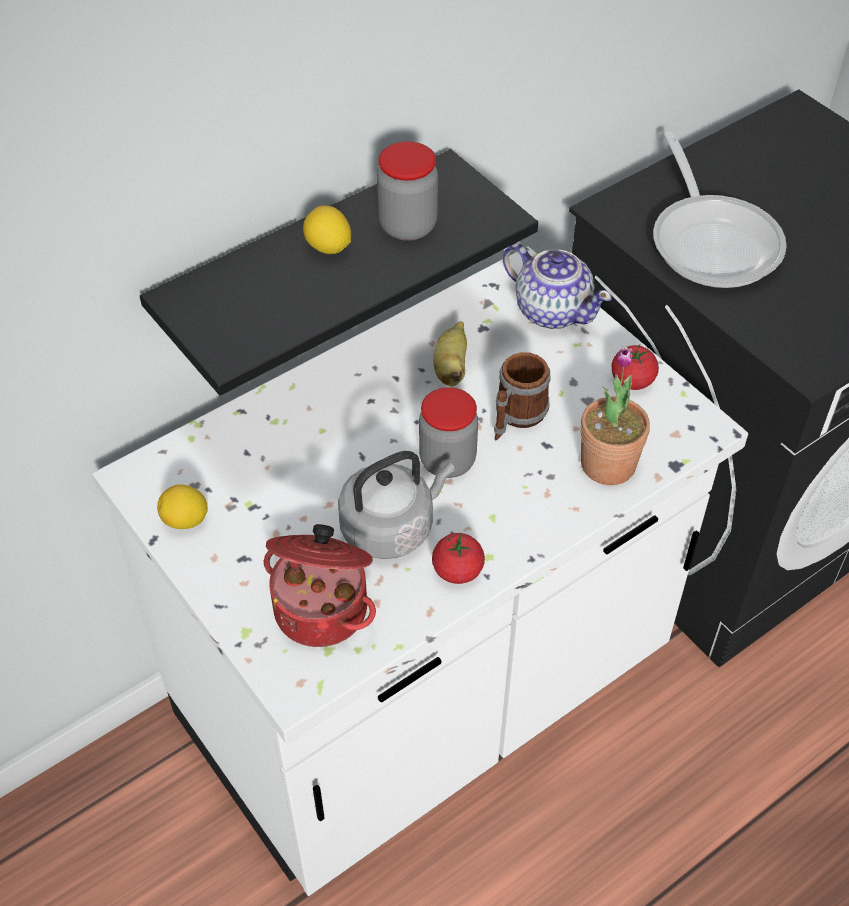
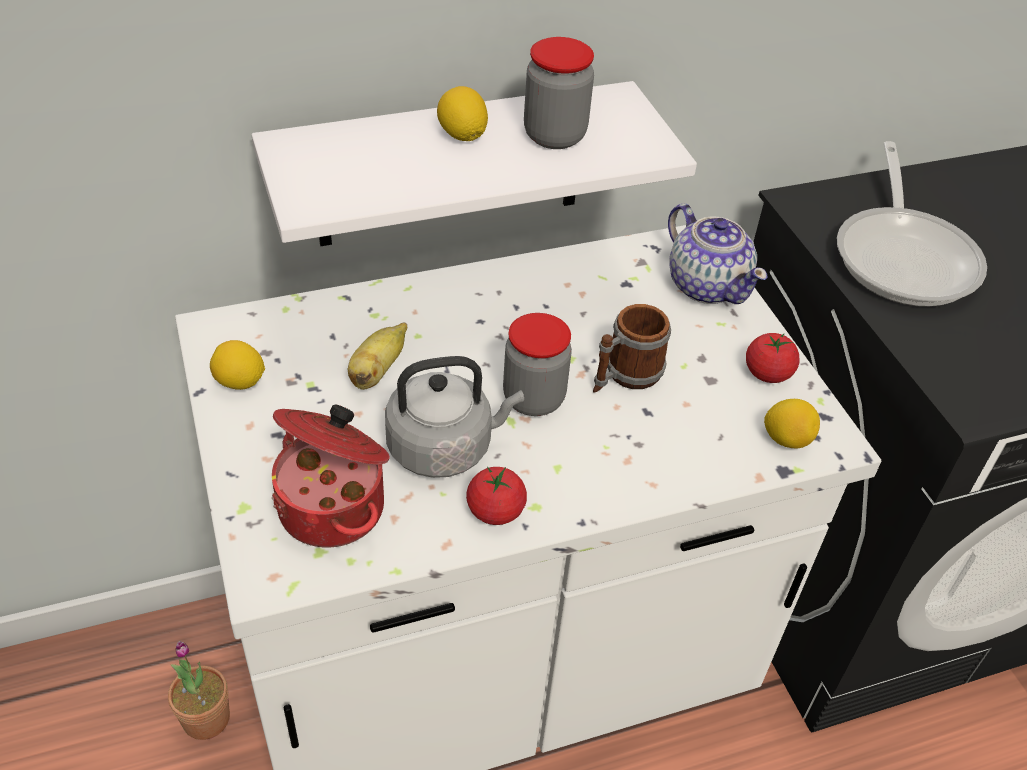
camera: 15 degrees right, 5 degrees down
black shelf [140,149,538,396] -> white shelf [252,81,697,246]
banana [434,322,467,386] -> banana moved to [348,322,407,390]
potted plant [581,347,650,485] -> potted plant moved to [168,641,230,740]
none -> lemon [764,399,820,449]

